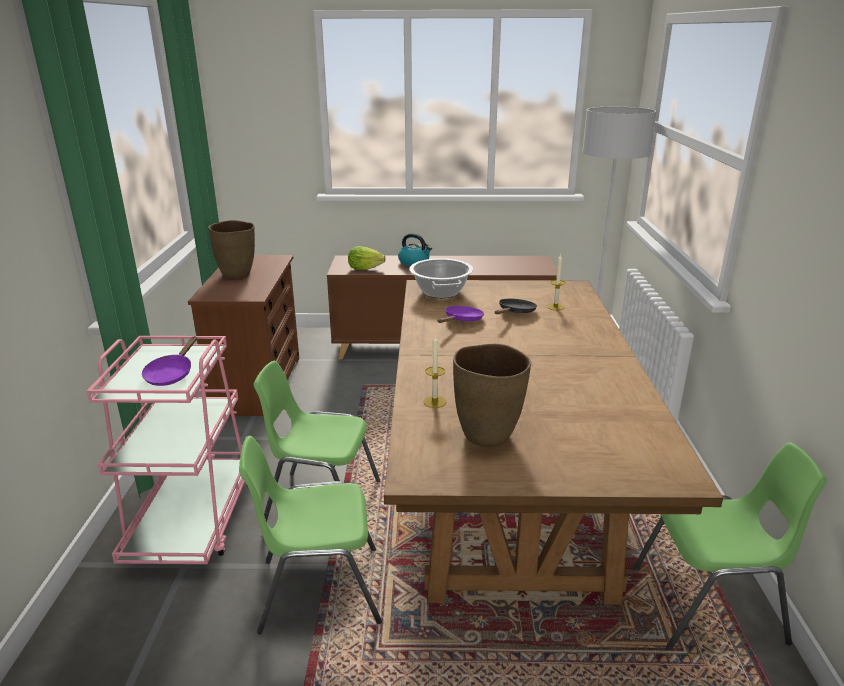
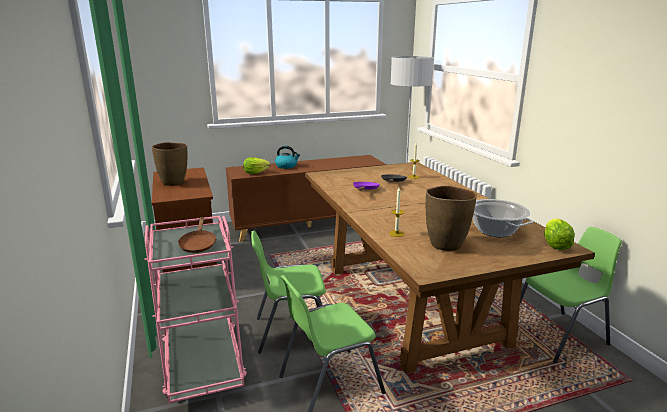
camera: 20 degrees left, 5 degrees down
purple frying pan [142,336,197,386] -> brown frying pan [178,217,216,253]
cooking pot [409,258,473,298] -> cooking pot moved to [472,199,533,237]
none -> lettuce [544,218,575,250]

